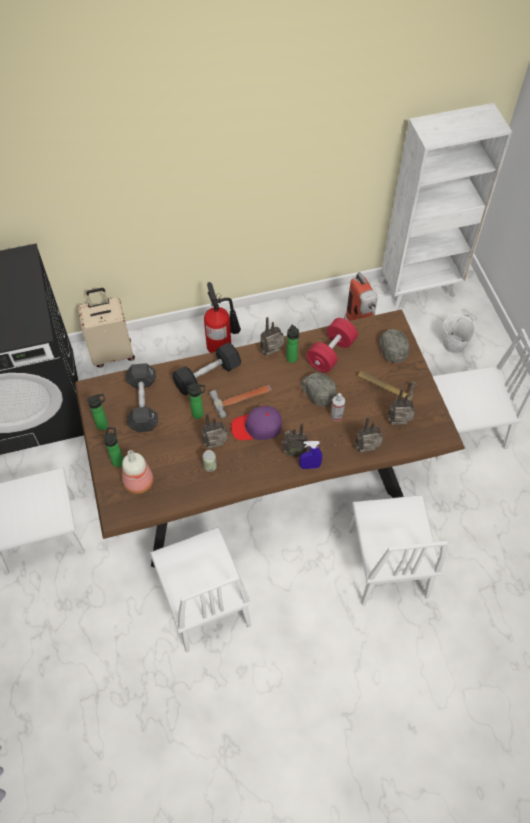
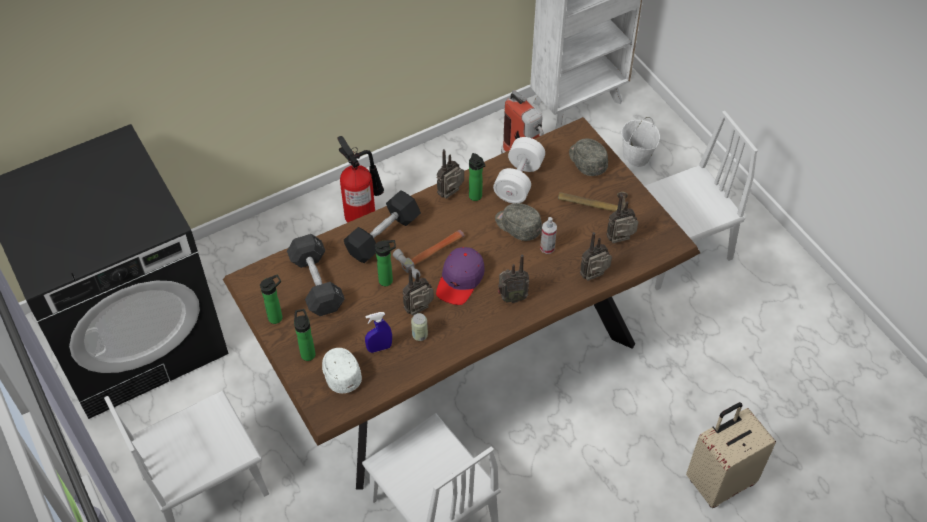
camera: 15 degrees left, 5 degrees down
beige suitcase [78,288,135,367] -> beige suitcase moved to [686,402,776,508]
bottle [122,450,153,494] -> white cap [322,348,362,393]
purple cap [231,406,282,440] -> purple cap turned 45 degrees counterclockwise [436,247,485,305]
blue spray bottle [299,441,322,469] -> blue spray bottle moved to [365,312,392,353]
red dumbbell [306,318,358,373] -> white dumbbell [493,137,545,203]
white chair [348,495,447,606] -> none

